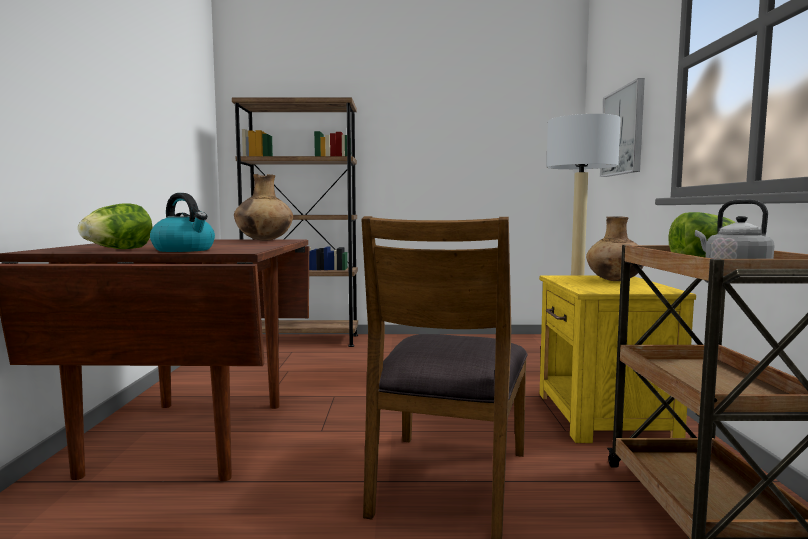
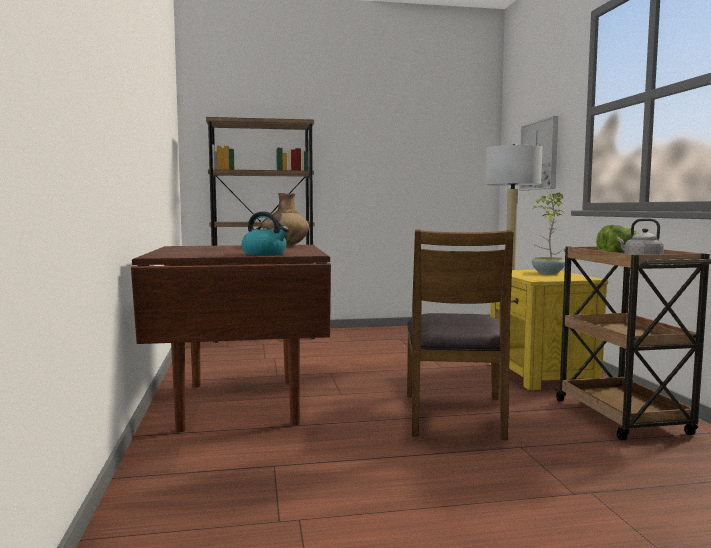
camera: 10 degrees left, 0 degrees up
lettuce [78,203,153,249] -> none
brown vase [586,216,644,281] -> potted plant [532,193,565,274]

